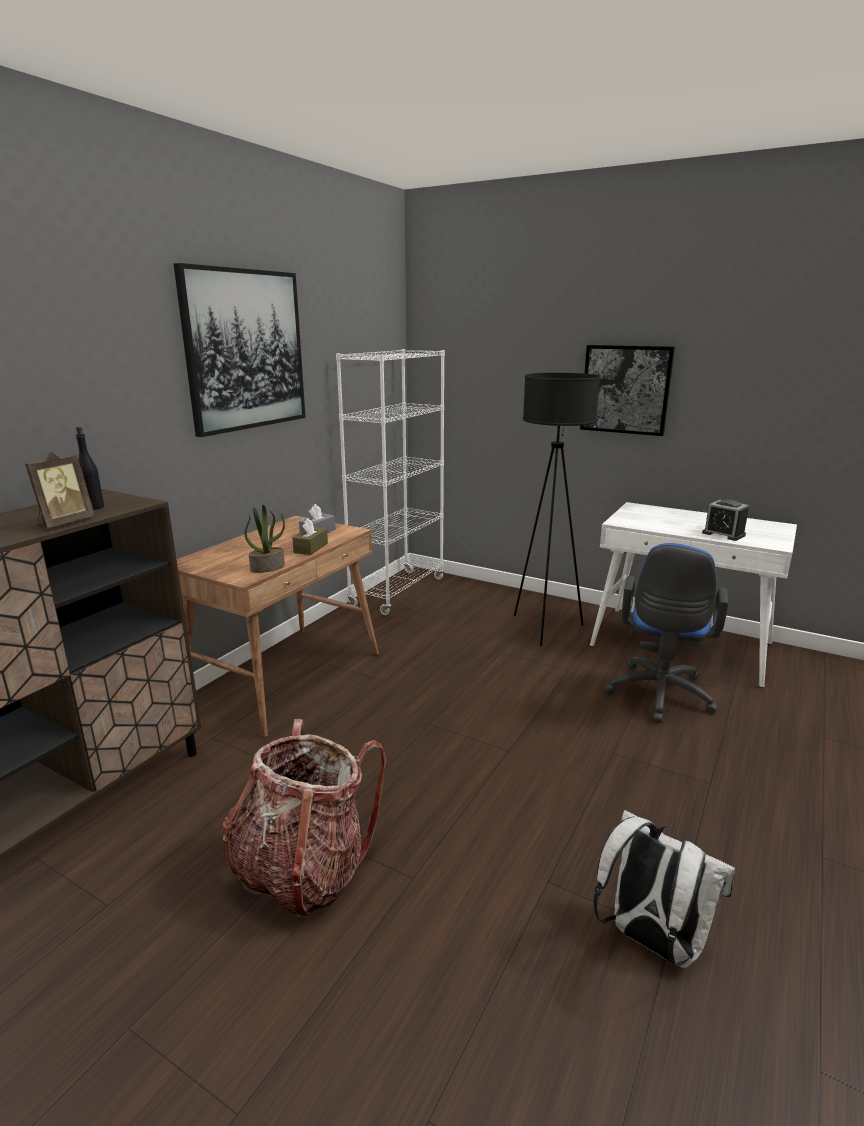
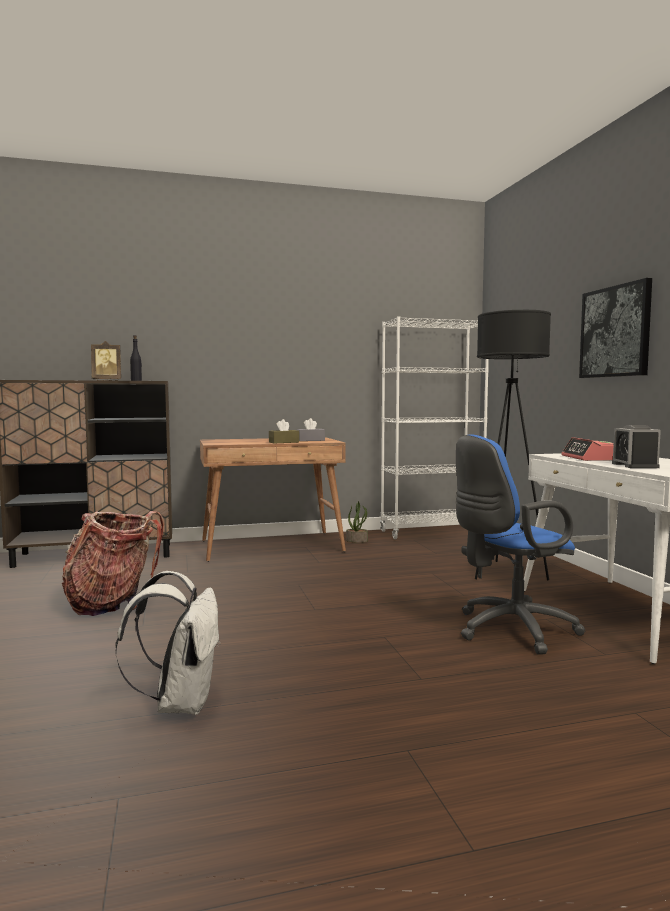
camera: 45 degrees right, 15 degrees down
picture [173,263,306,437] -> none
potted plant [245,505,285,573] -> potted plant moved to [346,501,368,543]
none -> alarm clock [561,437,614,461]

